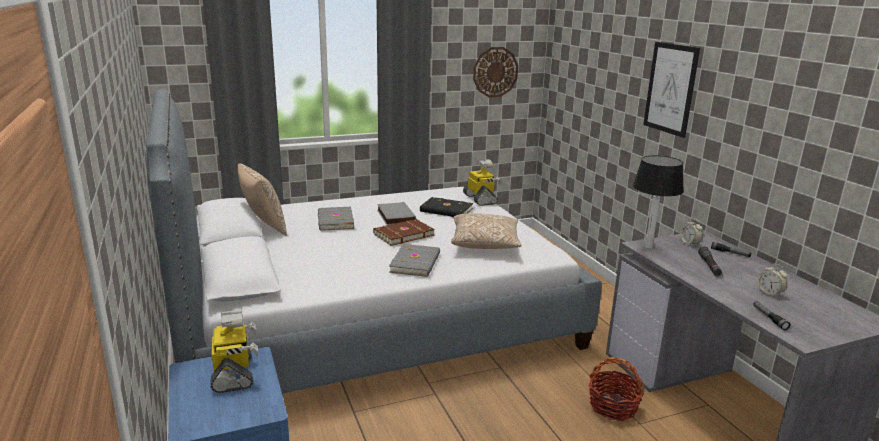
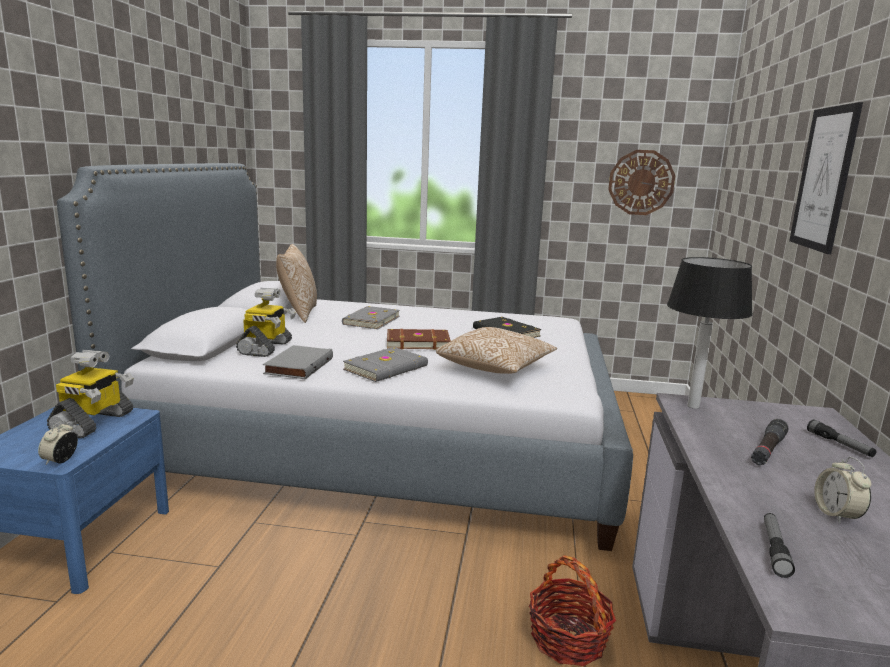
camera: 30 degrees right, 5 degrees down
grey book [377,202,416,225] -> grey book moved to [263,345,333,379]
toy robot [463,159,502,206] -> toy robot moved to [236,288,296,357]
alarm clock [680,219,703,247] -> alarm clock moved to [38,420,78,465]

